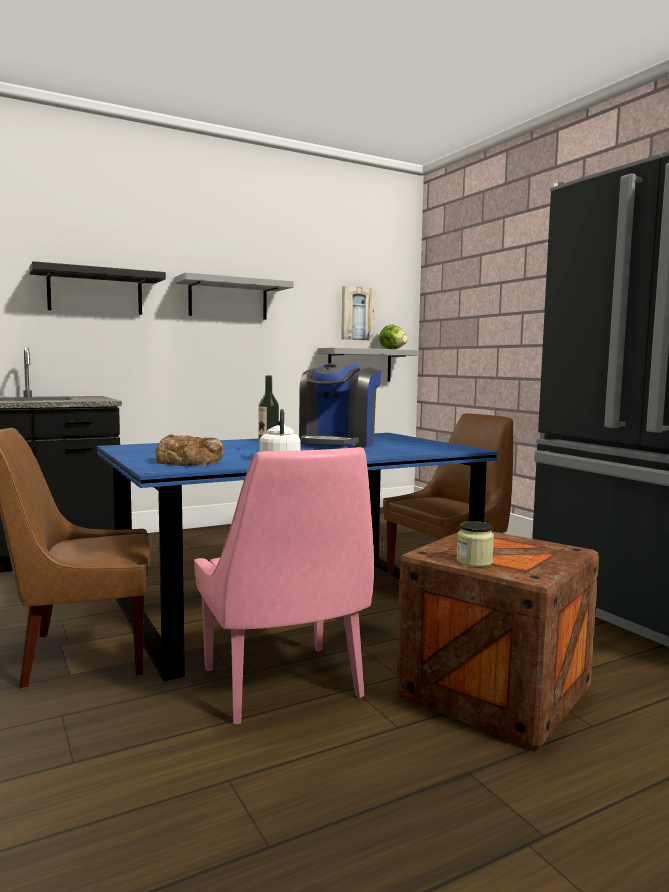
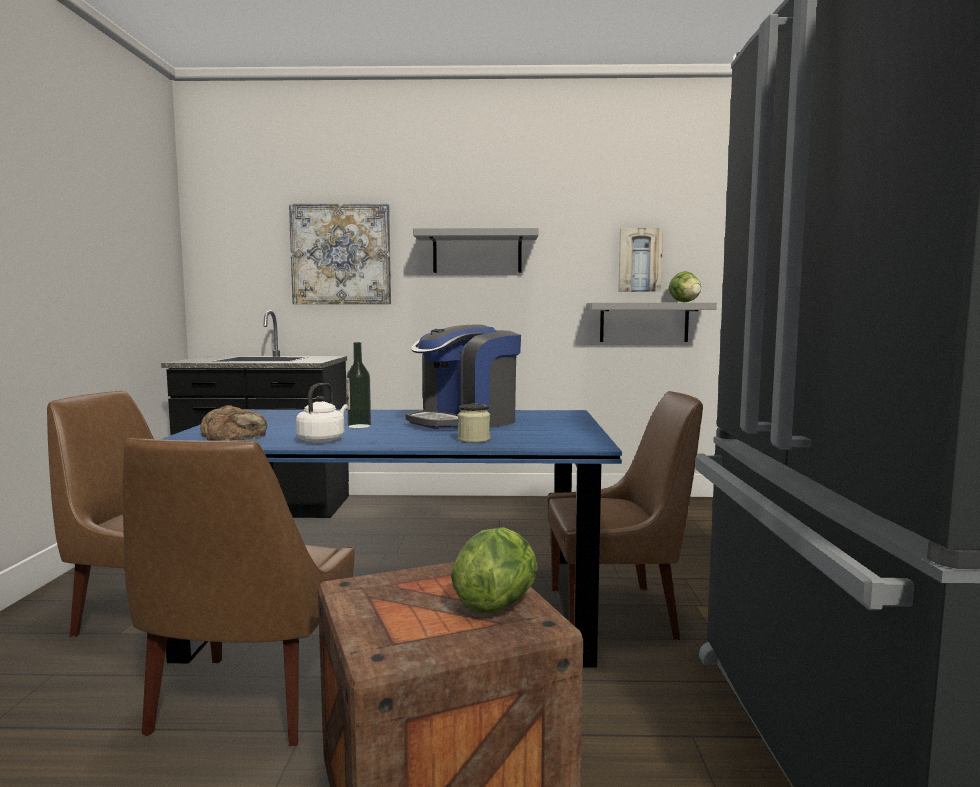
camera: 30 degrees right, 0 degrees up
black shelf [29,261,166,315] -> picture [289,203,391,304]
pink chair [194,447,374,724] -> brown chair [123,438,355,746]
jar [457,521,494,567] -> jar moved to [458,404,490,443]
none -> lettuce [451,527,538,613]

